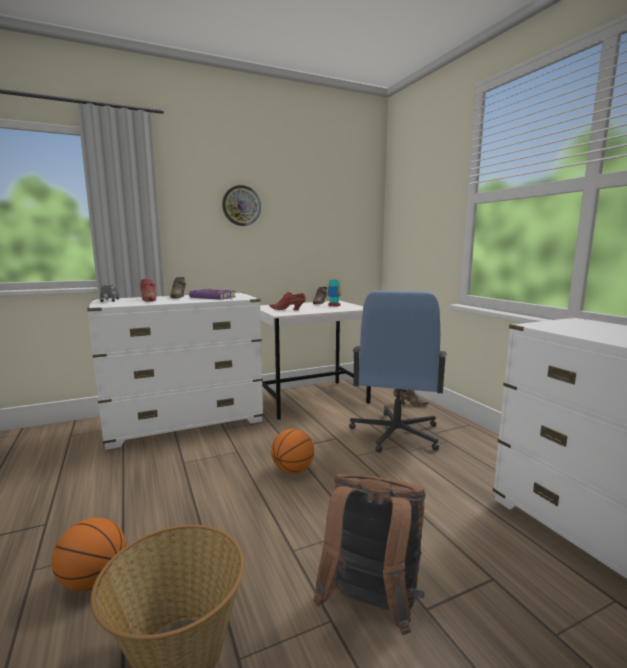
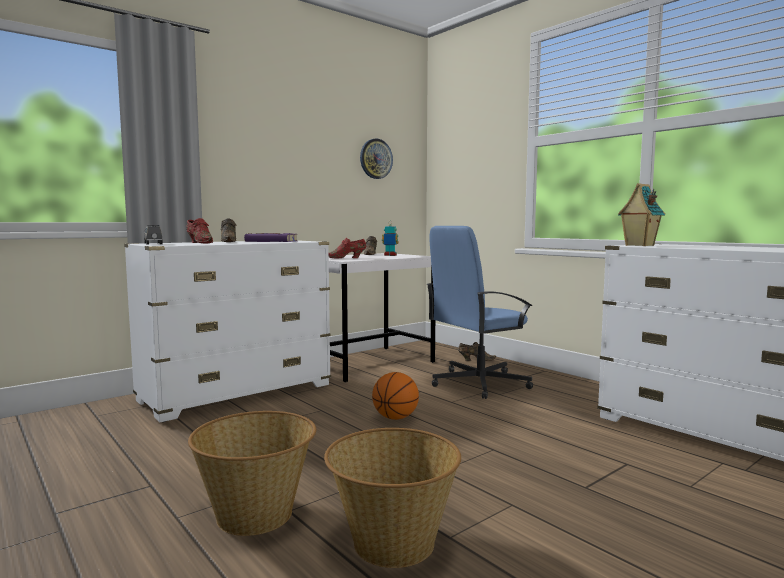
camera: 15 degrees left, 5 degrees down
basketball [52,518,126,591] -> basket [188,411,316,536]
wall clock [222,185,261,226] -> wall clock moved to [360,139,393,179]
brown backpack [313,474,426,635] -> none
blue office chair [349,291,447,453] -> blue office chair turned 60 degrees clockwise [427,226,533,399]
none -> toy house [618,183,665,246]

